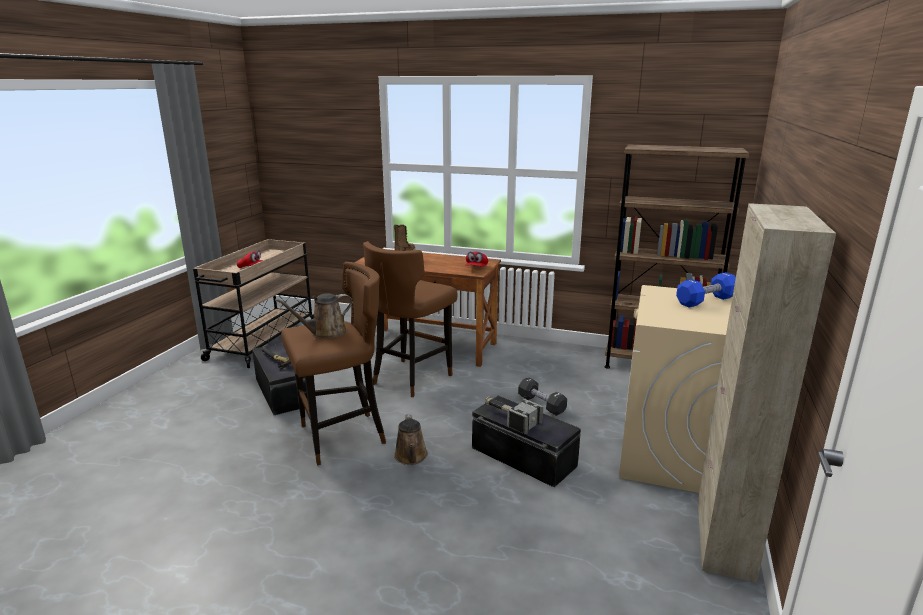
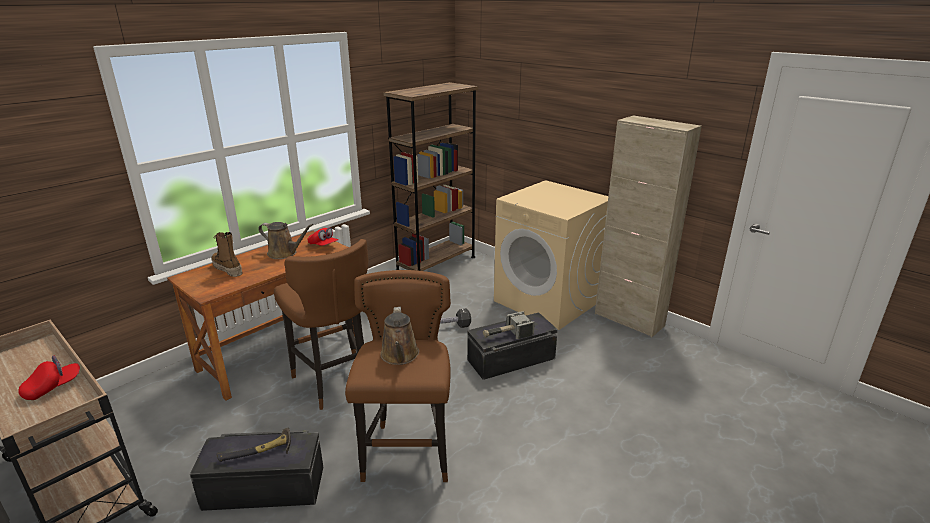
camera: 65 degrees left, 5 degrees up
brown watering can [394,414,428,465] -> brown watering can moved to [258,222,313,259]
blue dumbbell [676,272,736,307] -> none

